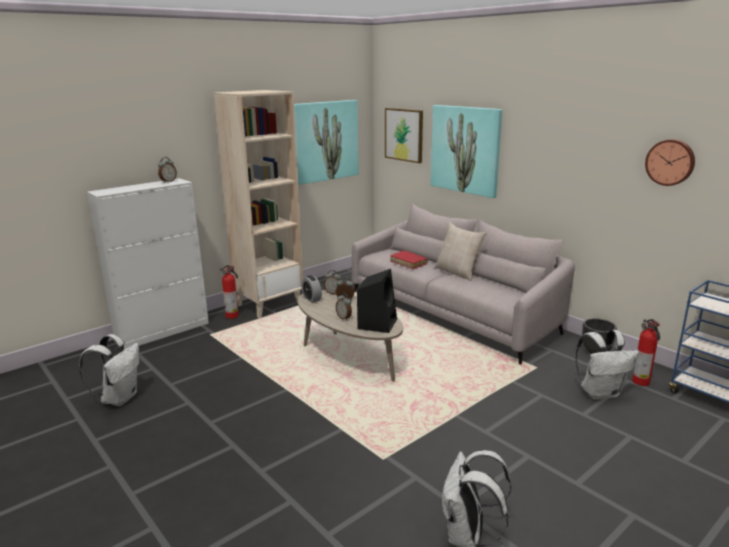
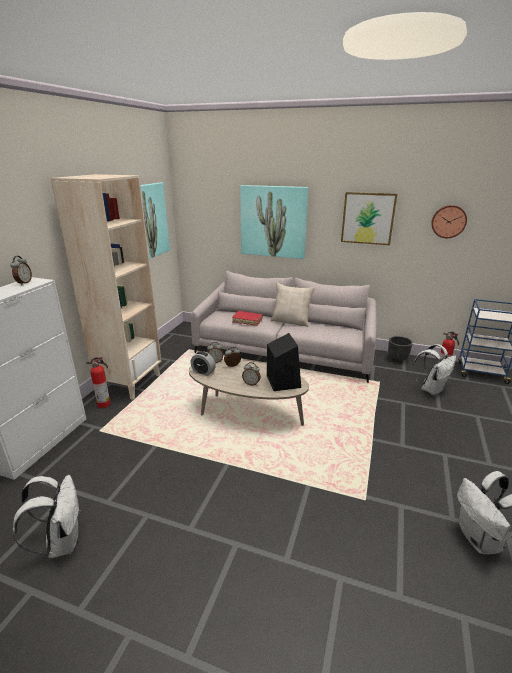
camera: 30 degrees left, 5 degrees up
picture [385,108,423,163] -> picture moved to [341,192,397,245]

